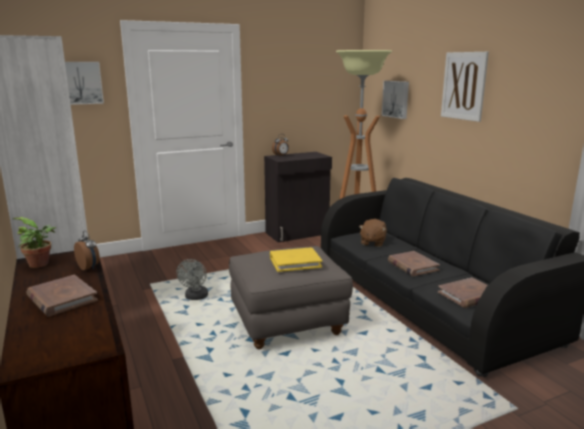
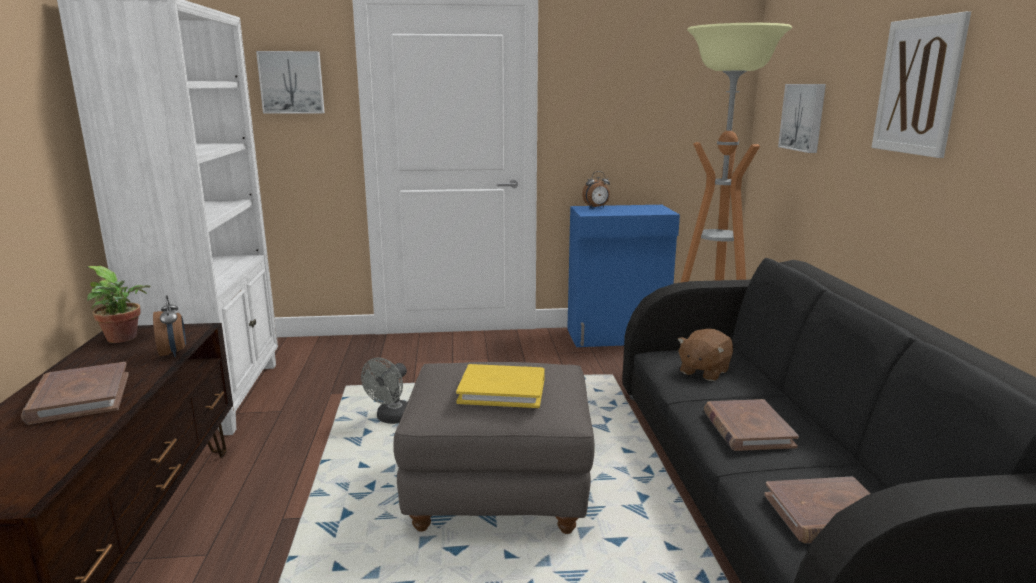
camera: 20 degrees right, 0 degrees up
black cabinet [264,152,332,242] -> blue cabinet [567,205,680,347]

